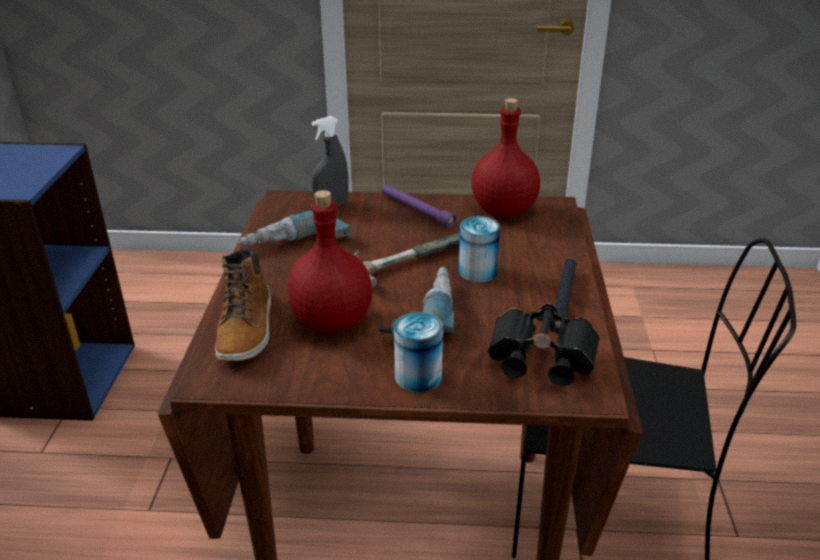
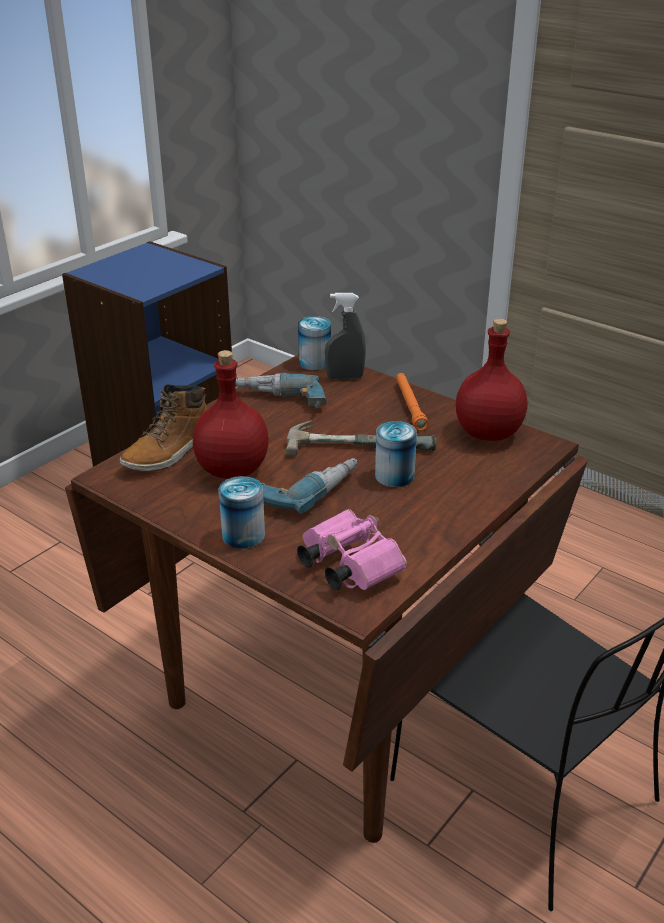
camera: 35 degrees right, 0 degrees up
purple flashlight [382,185,457,228] -> orange flashlight [396,373,429,431]
black binoculars [488,304,599,386] -> pink binoculars [297,509,407,590]
black flashlight [554,259,576,333] -> none
none -> can [298,316,331,370]

